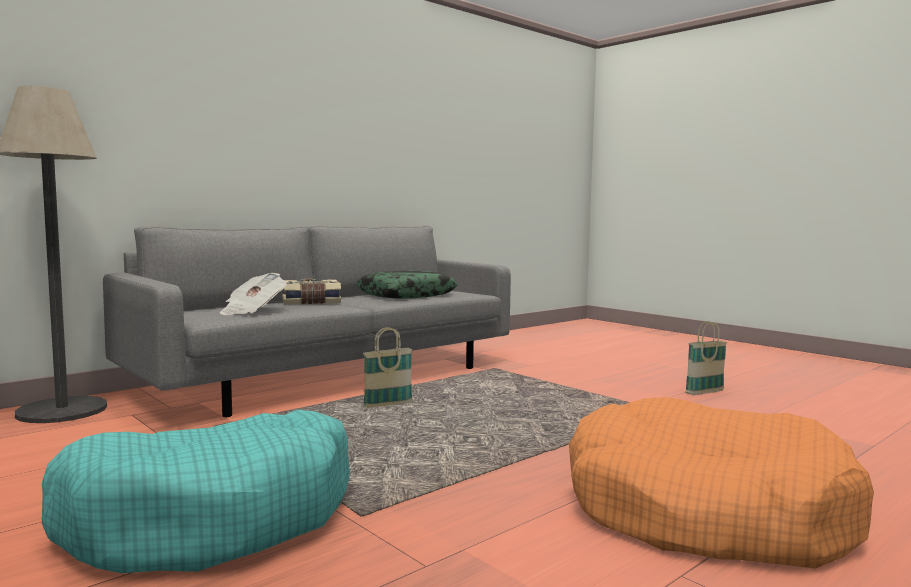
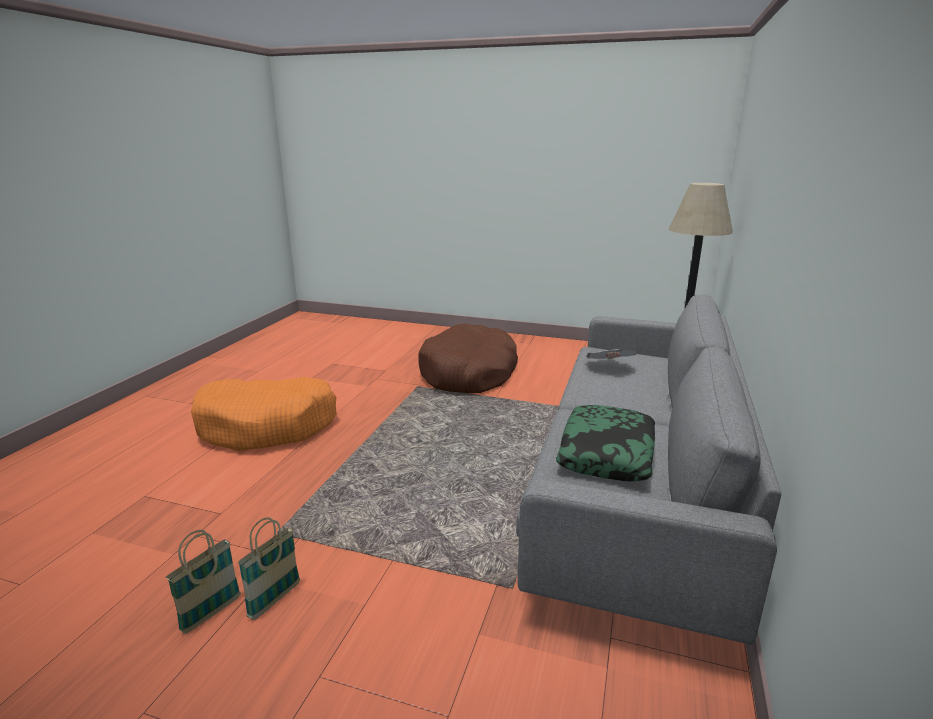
camera: 150 degrees right, 15 degrees up
turquoise dog bed [42,410,350,573] -> brown dog bed [418,323,518,393]
book [282,279,341,305] -> none
basket [363,327,413,408] -> basket moved to [238,517,300,620]

